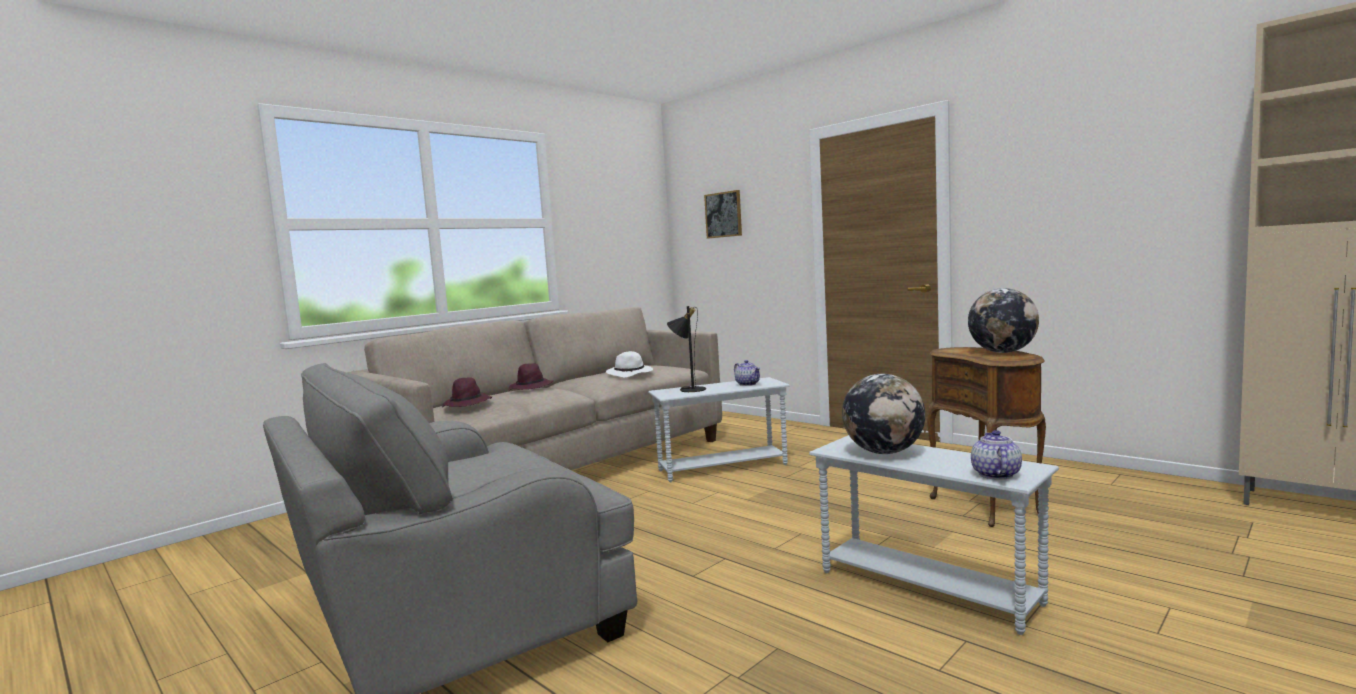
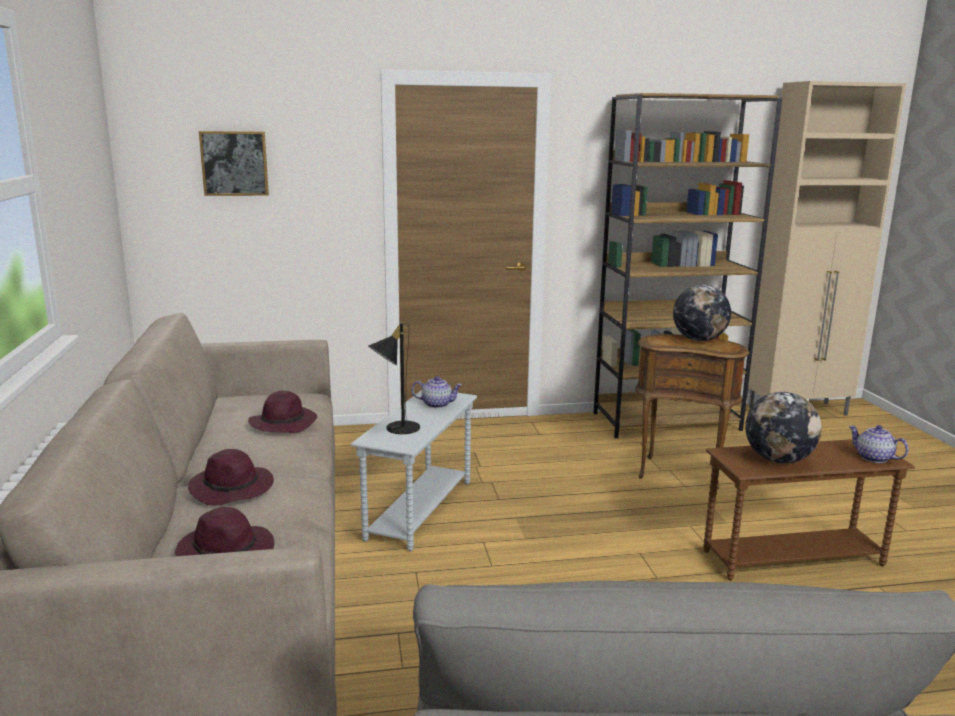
camera: 55 degrees left, 10 degrees up
white hat [606,351,653,378] -> purple hat [248,390,317,433]
white side table [809,435,1059,635] -> brown side table [703,439,915,581]
none -> brown bookcase [594,93,783,438]

